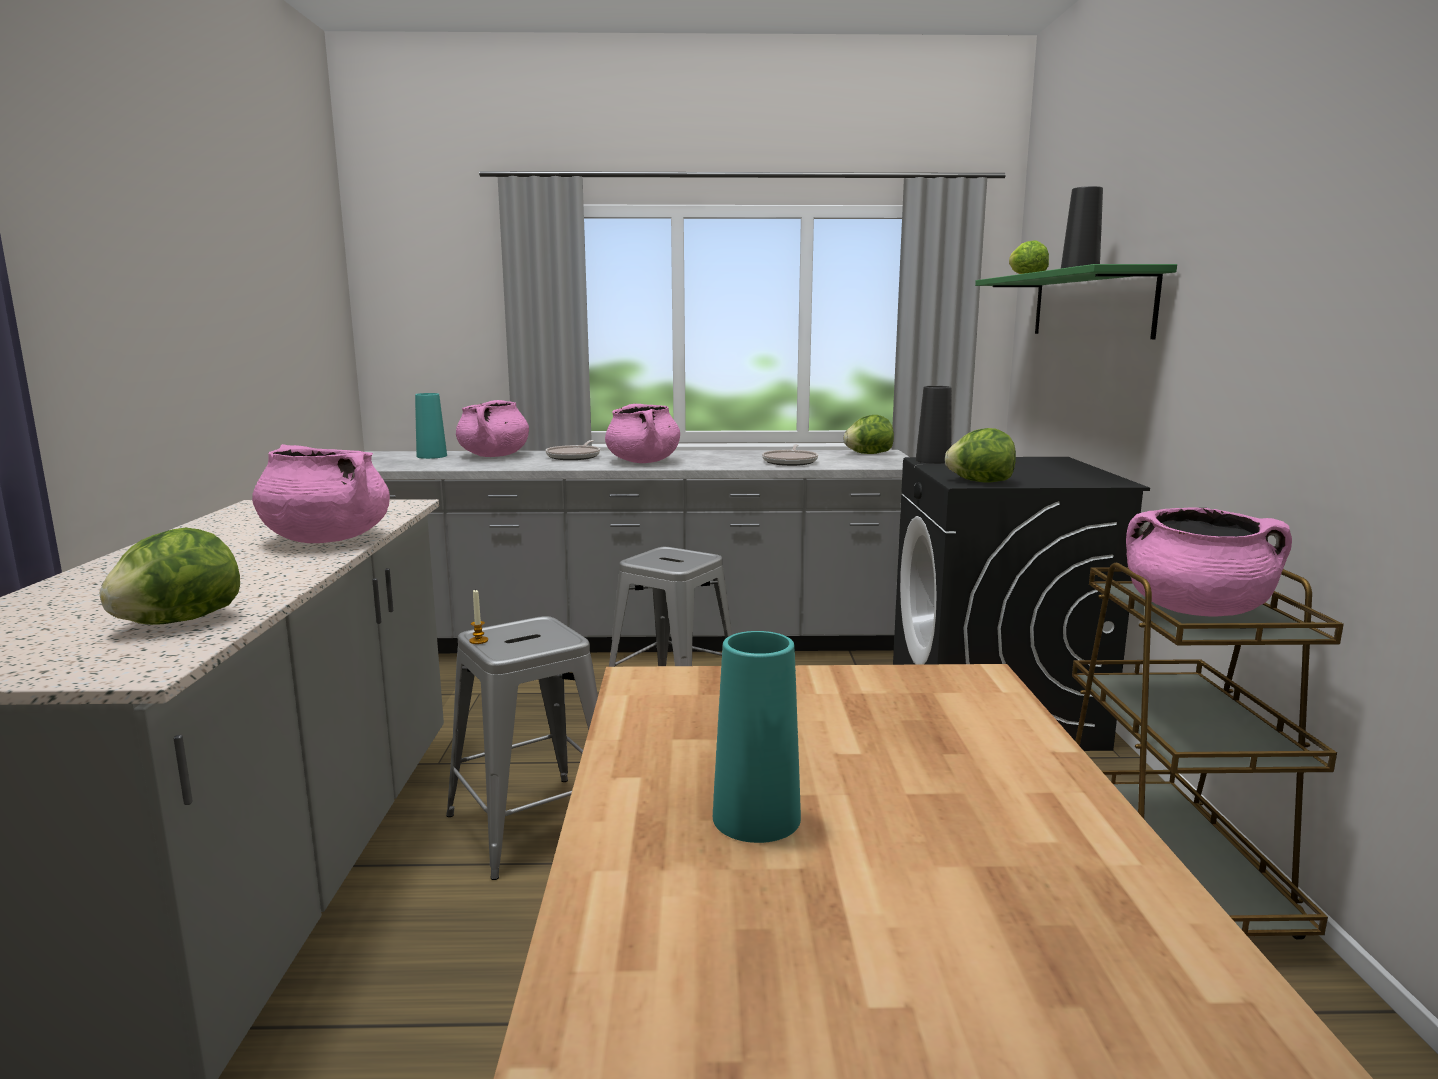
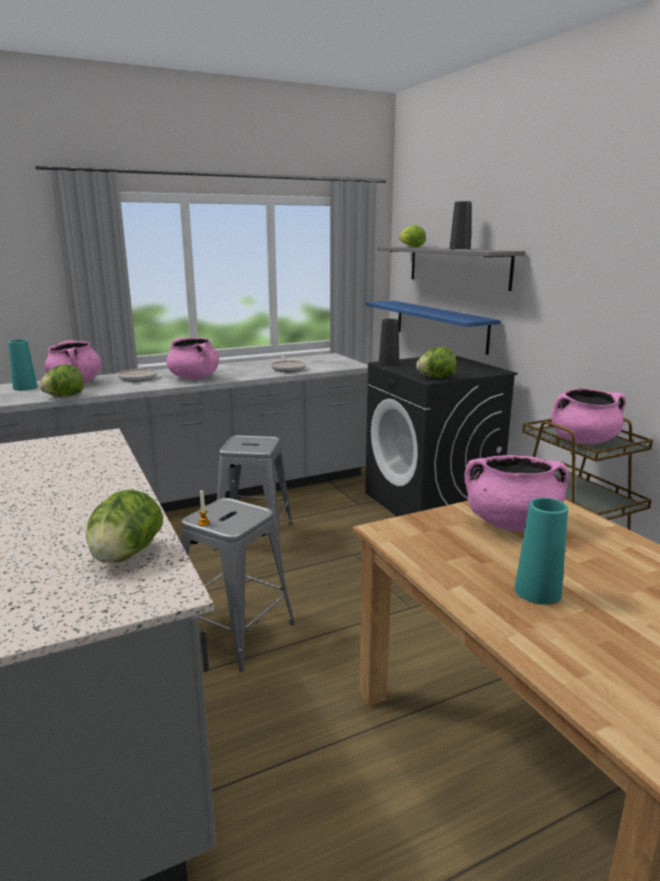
camera: 25 degrees left, 5 degrees up
pink cooking pot [252,444,390,543] -> pink cooking pot moved to [464,455,569,532]
lettuce [844,415,894,454] -> lettuce moved to [40,364,84,396]
green shelf [975,264,1177,339] -> grey shelf [377,246,525,291]
none -> blue shelf [365,301,501,355]

